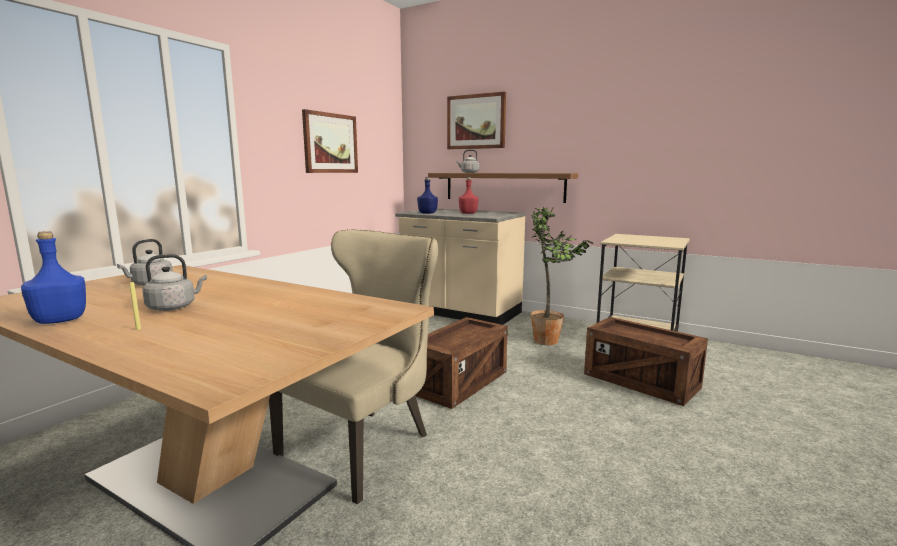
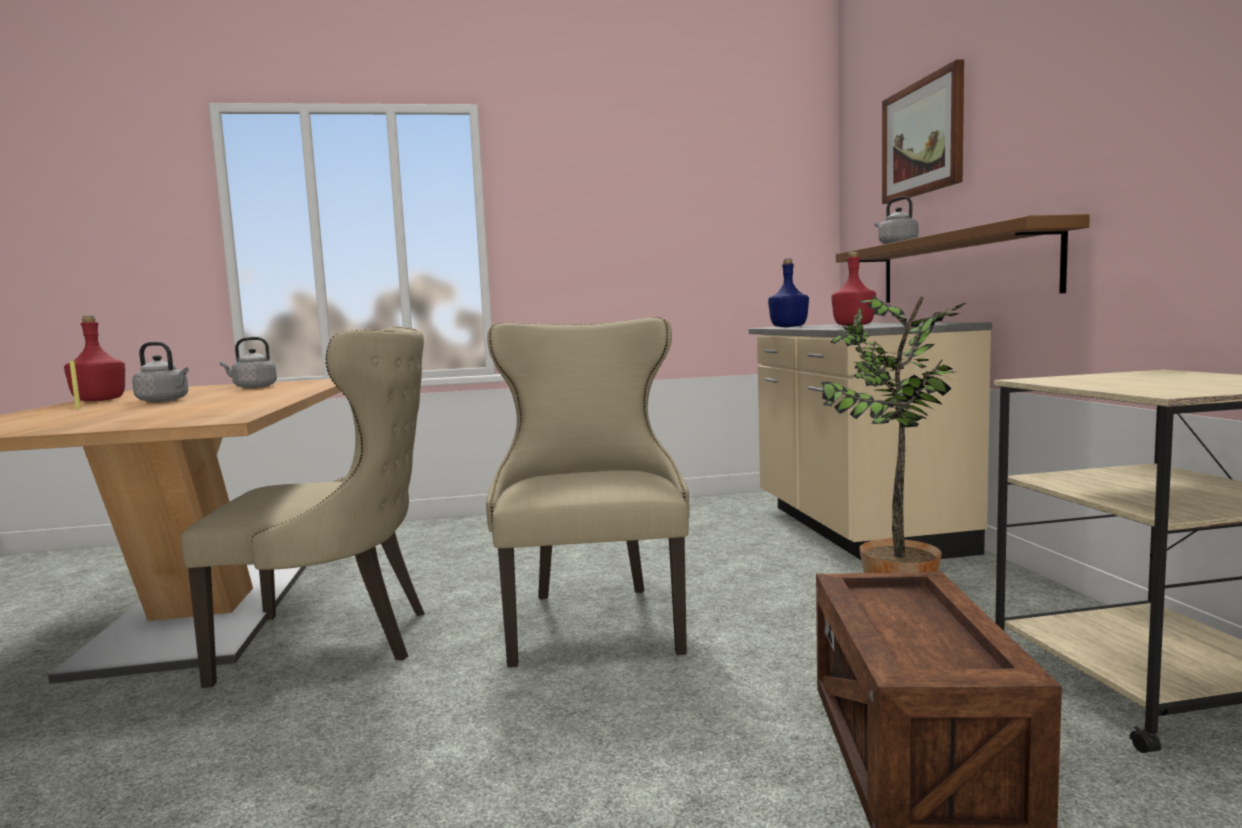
camera: 50 degrees right, 5 degrees down
blue bottle [21,231,86,324] -> red bottle [64,315,125,401]
picture [302,109,358,173] -> none
crate [416,317,508,409] -> beige chair [486,317,690,667]

